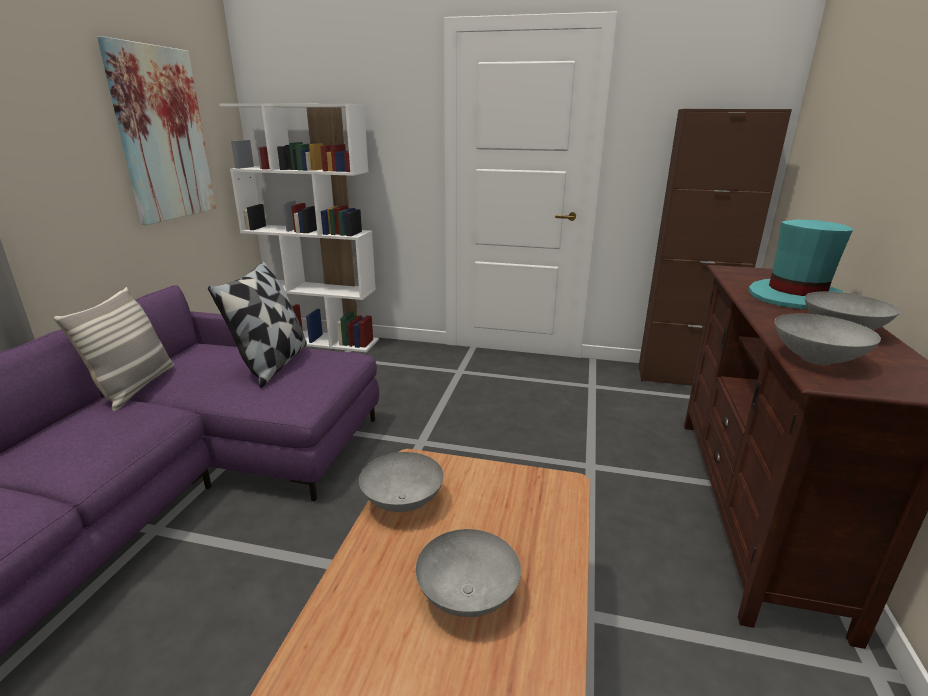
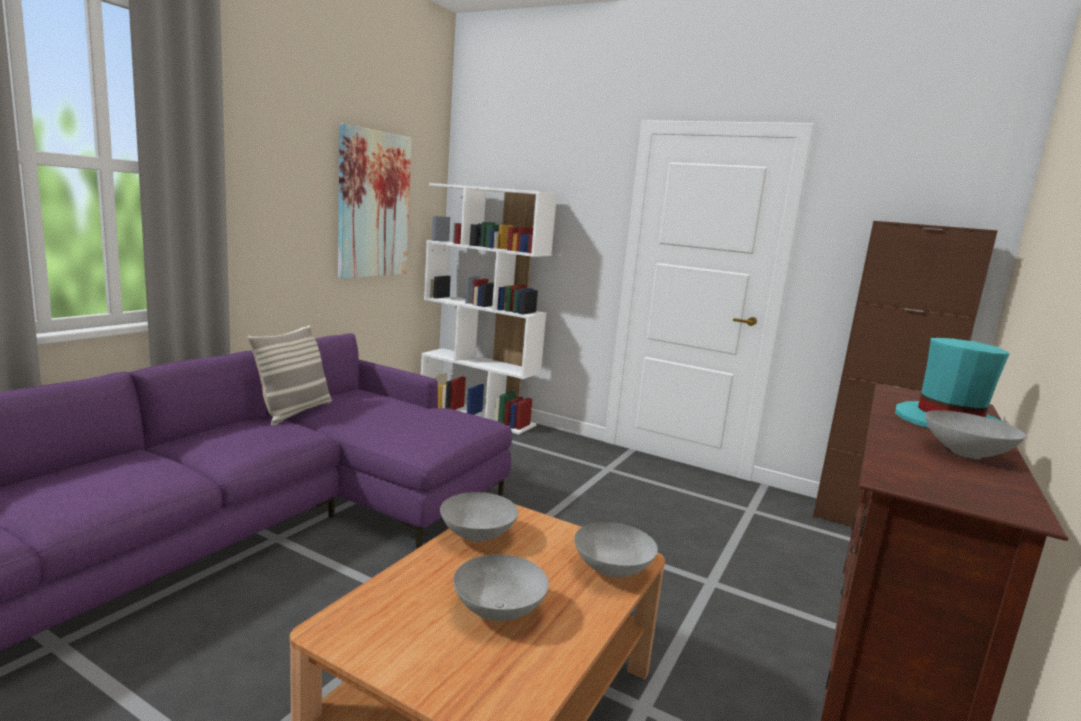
camera: 15 degrees right, 10 degrees down
pillow [208,261,307,388] -> none
grey bowl [775,313,881,365] -> grey bowl moved to [574,522,658,578]

